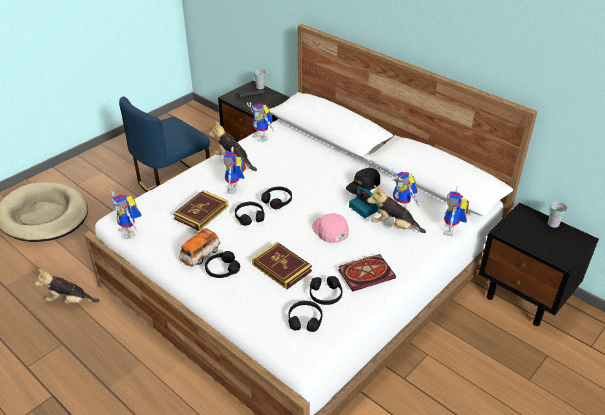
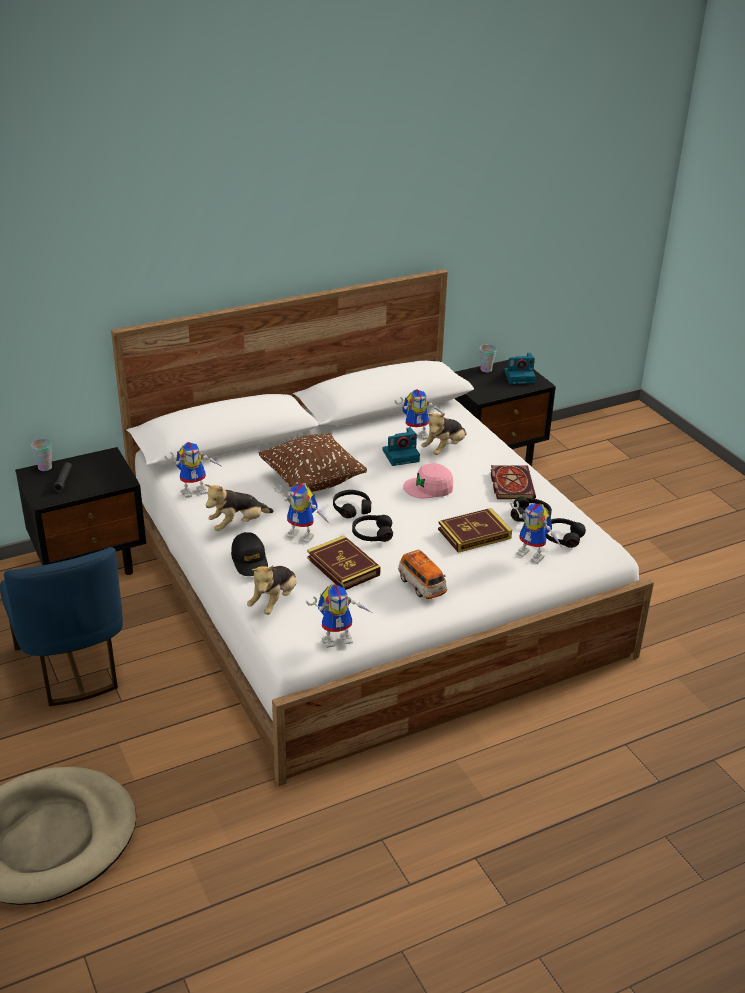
camera: 70 degrees left, 5 degrees down
plush toy [35,269,100,303] -> plush toy moved to [247,566,296,615]
black headphones [205,251,240,278] -> none
black cap [346,168,380,194] -> black cap moved to [231,532,268,576]
toy robot [443,186,469,236] -> toy robot moved to [510,502,562,564]
none -> brown pillow [258,433,367,492]
none -> camera [504,353,535,384]

